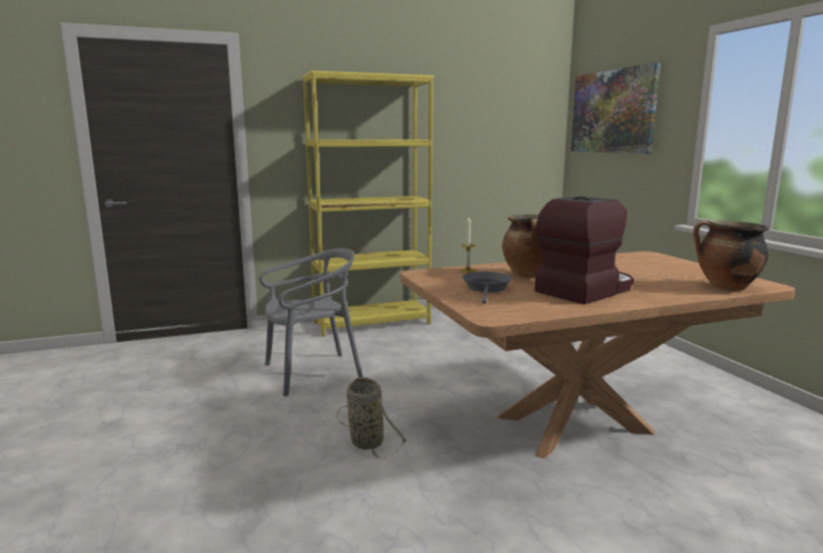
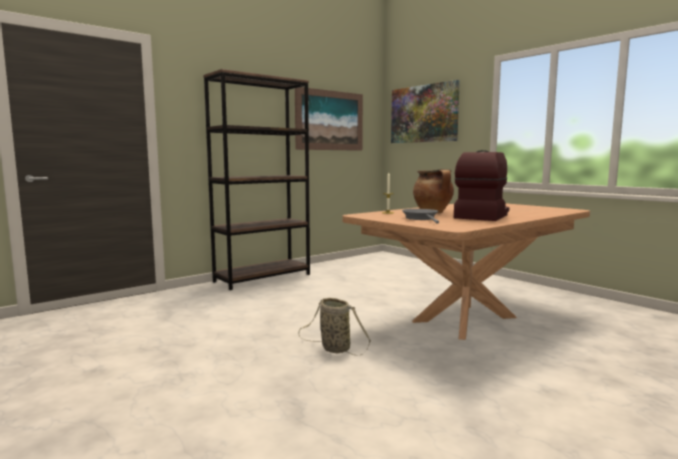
camera: 20 degrees left, 5 degrees down
grey chair [259,248,363,396] -> none
yellow bookcase [302,71,434,336] -> brown bookcase [203,69,310,290]
cooking pot [693,220,768,290] -> none
none -> picture [295,87,363,151]

